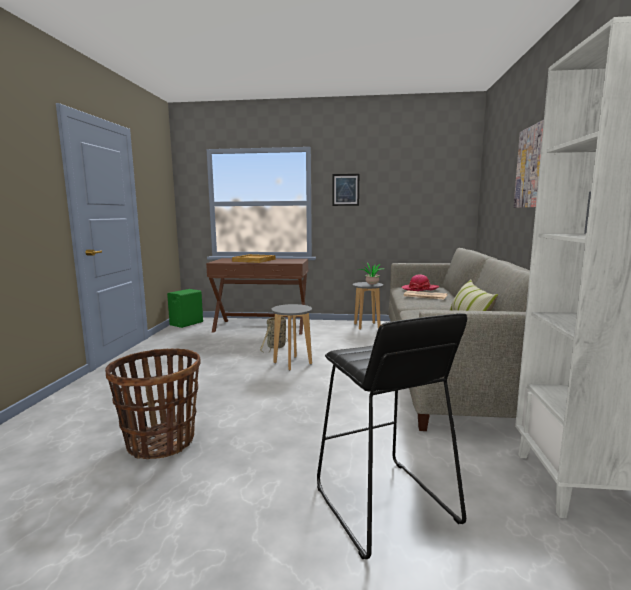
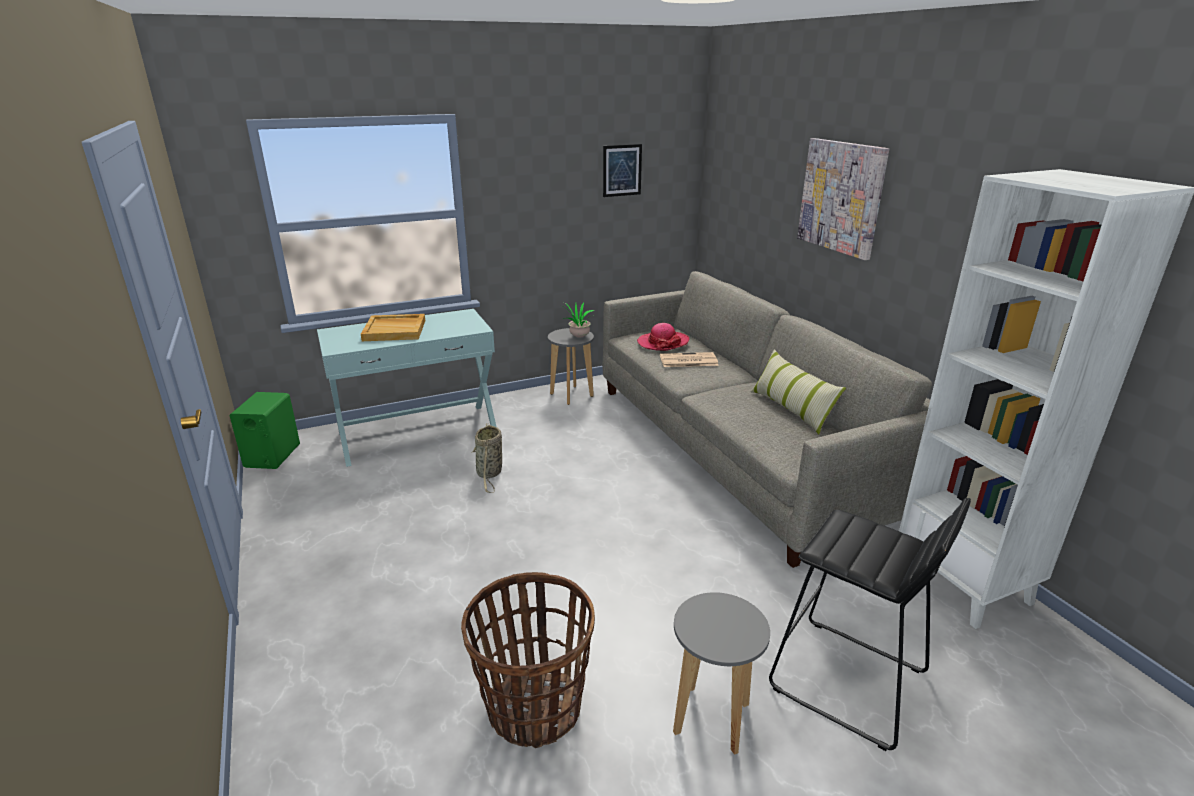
camera: 30 degrees left, 15 degrees up
brown console table [206,258,308,335] -> turquoise console table [317,309,496,467]
grey stool [271,304,312,370] -> grey stool moved to [673,592,770,755]
picture [333,174,359,206] -> picture moved to [603,144,642,197]

